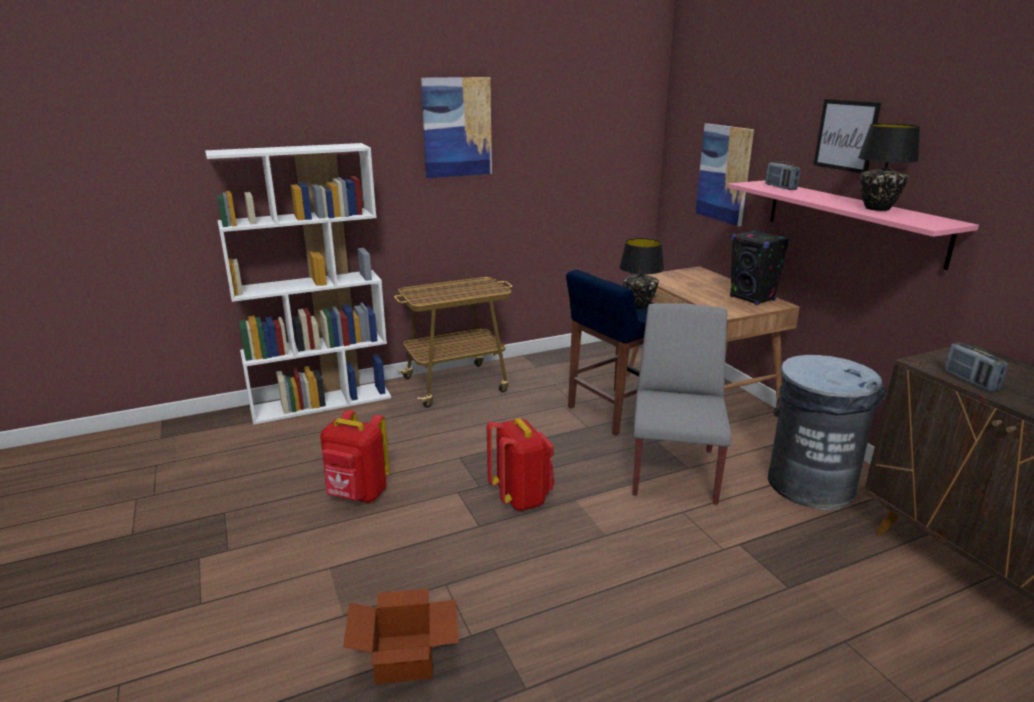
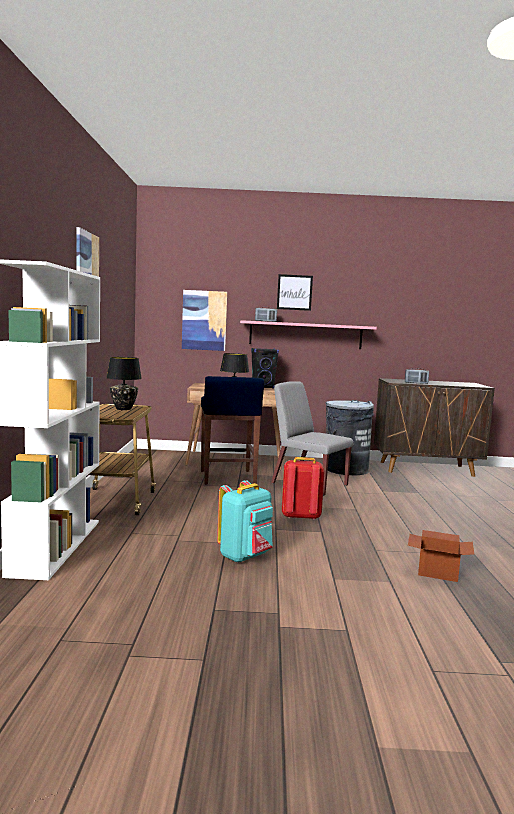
camera: 65 degrees left, 15 degrees down
red backpack [320,410,390,503] -> turquoise backpack [217,480,273,563]
black table lamp [858,124,920,211] -> black table lamp moved to [106,357,142,410]

